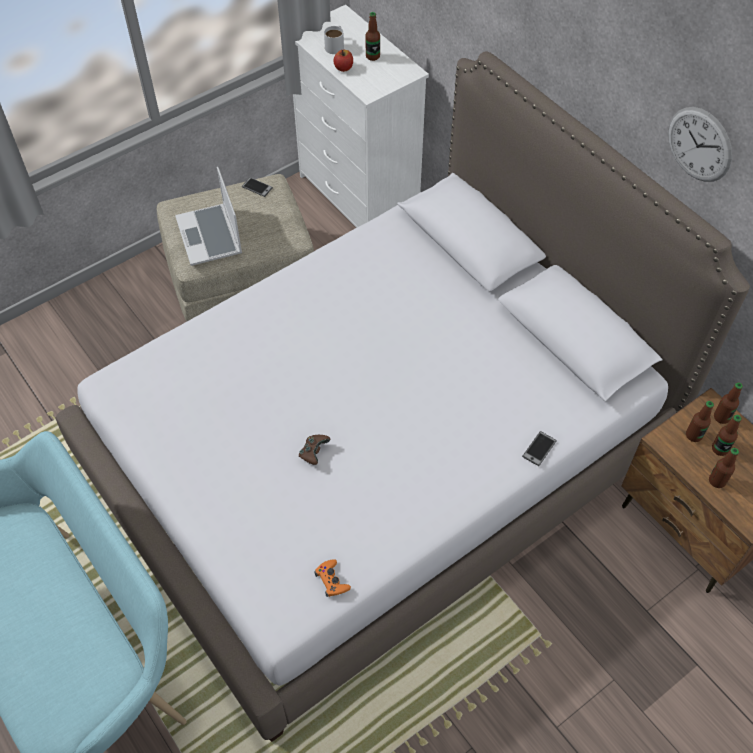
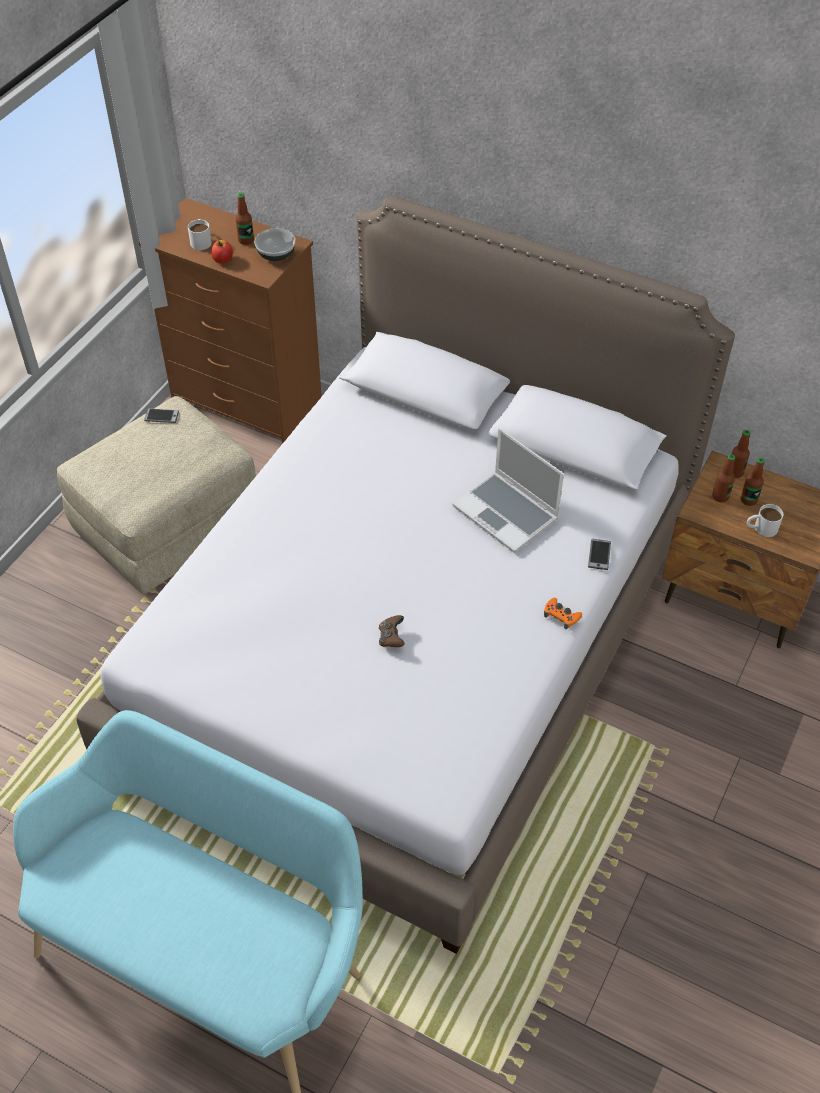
camera: 25 degrees left, 5 degrees down
laptop [175,167,242,266] -> laptop moved to [452,428,564,553]
white dresser [293,5,429,228] -> brown dresser [139,198,322,444]
orange game controller [314,559,351,597] -> orange game controller moved to [544,598,582,629]
wall clock [668,107,732,182] -> none
bottle [709,448,739,488] -> white mug [747,504,783,537]
none -> bowl [254,228,296,261]

